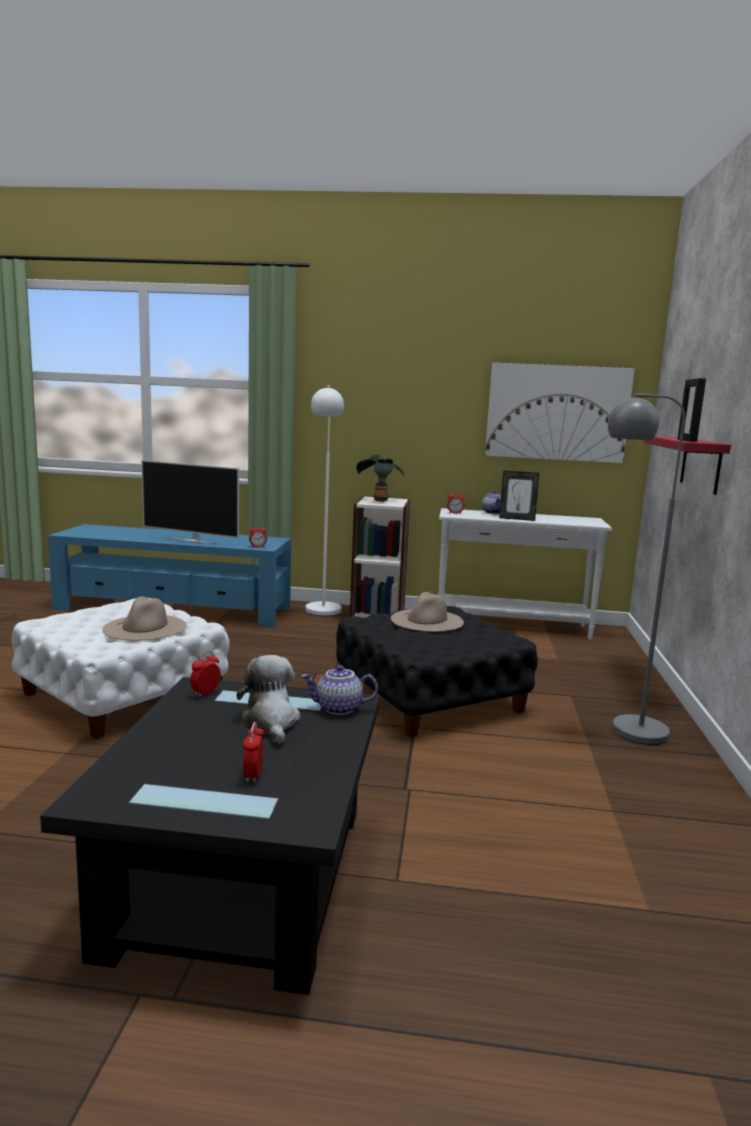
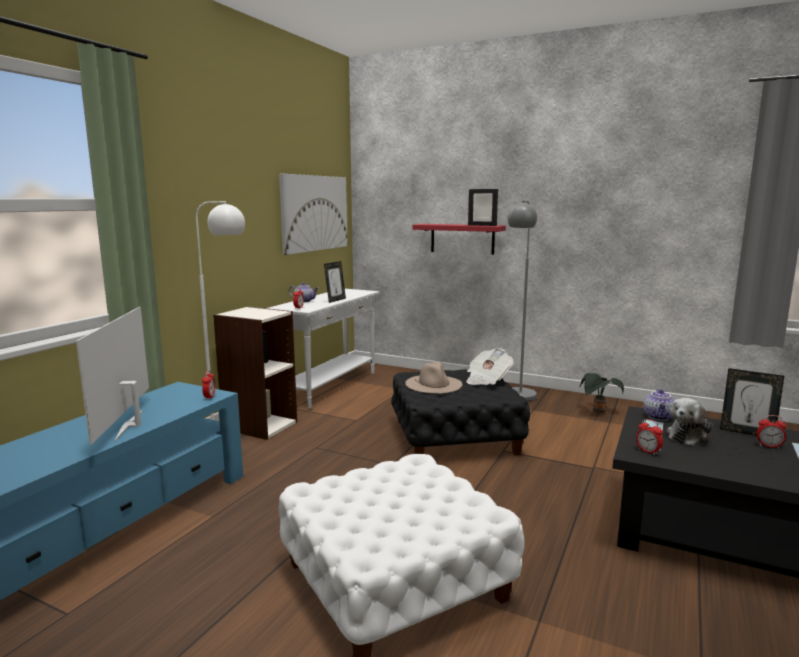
camera: 70 degrees left, 0 degrees up
beige hat [103,597,186,640] -> none
television [141,460,239,544] -> television turned 135 degrees clockwise [76,307,149,445]
plush toy [237,655,300,744] -> plush toy turned 45 degrees counterclockwise [667,398,713,446]
potted plant [356,454,404,502] -> potted plant moved to [580,373,624,413]
none -> newspaper [466,348,514,385]
none -> picture frame [720,368,784,436]

